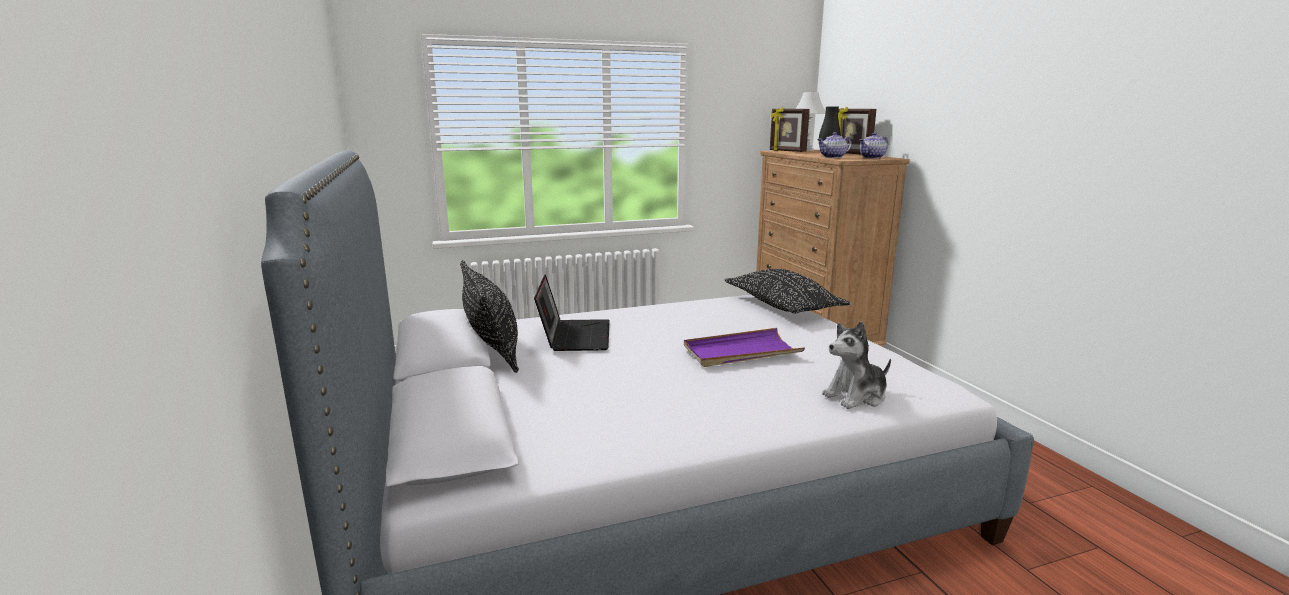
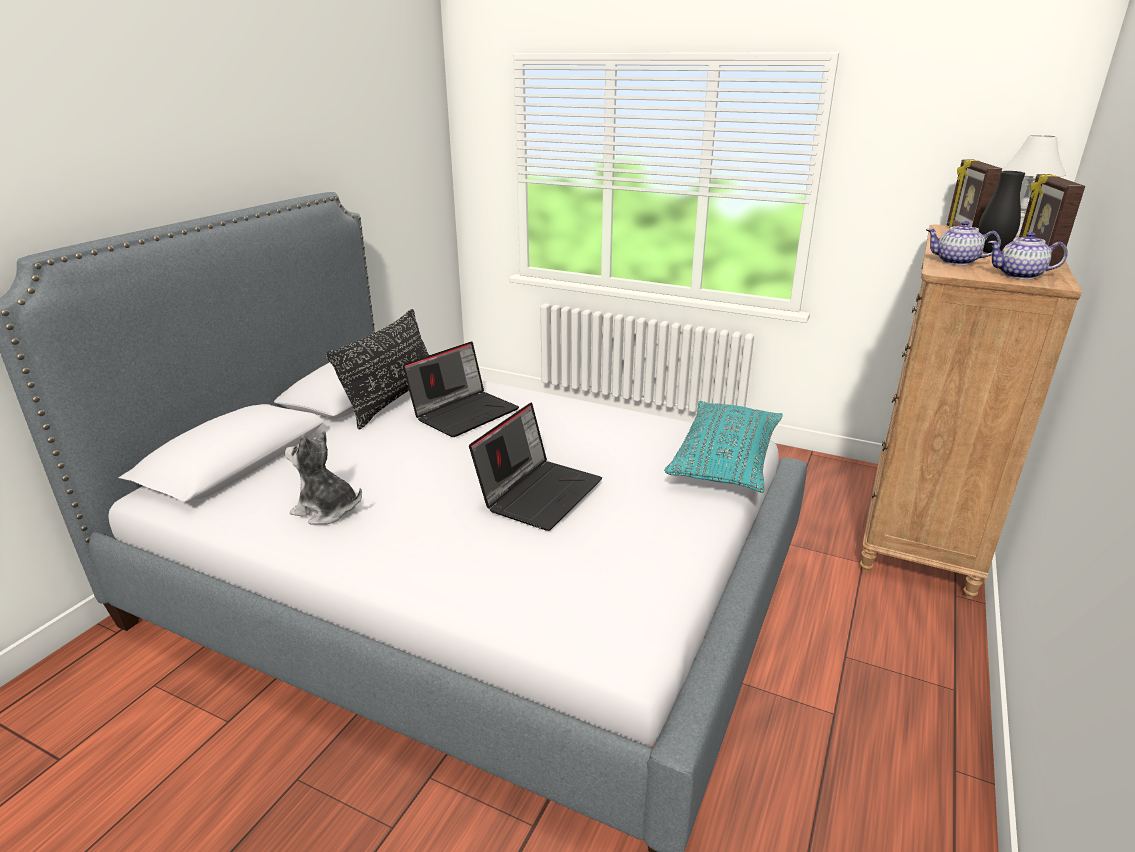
camera: 45 degrees right, 10 degrees up
purple tray [684,328,805,367] -> laptop [469,402,602,531]
black pillow [725,269,851,313] -> turquoise pillow [664,401,783,493]
plush toy [822,321,891,409] -> plush toy moved to [285,431,362,525]

